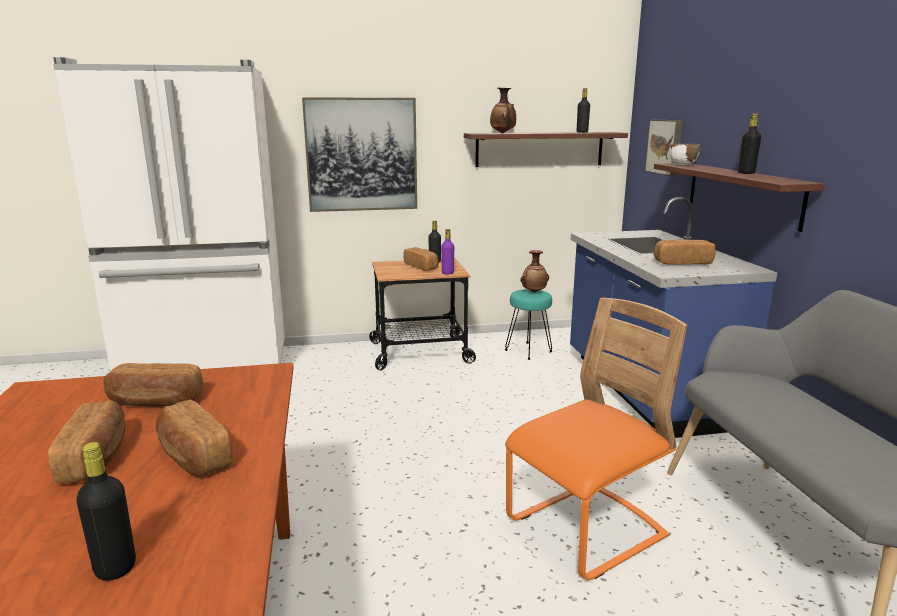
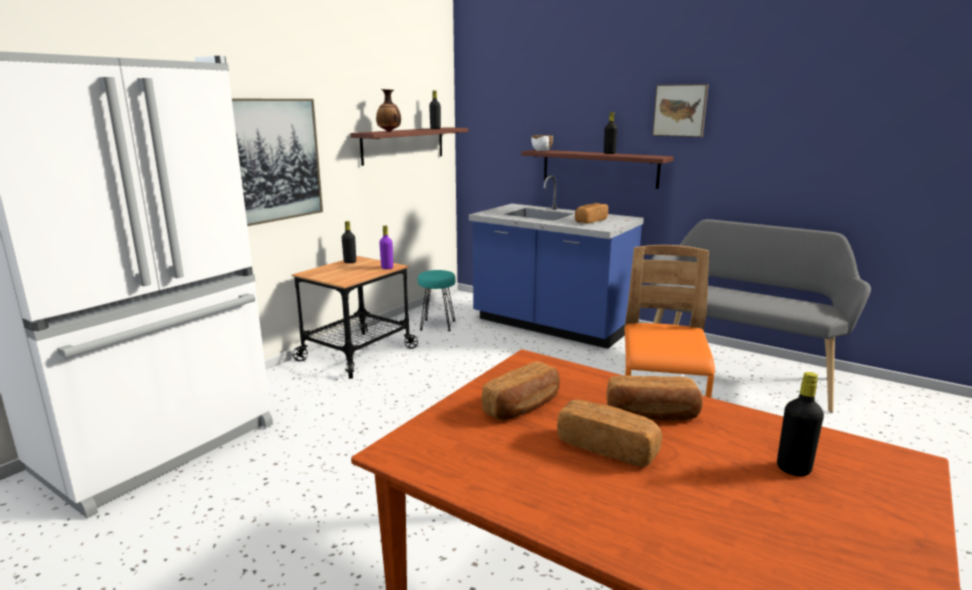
camera: 45 degrees left, 0 degrees up
bread [404,247,439,271] -> none
vase [520,250,549,293] -> none
picture [645,119,683,176] -> picture moved to [652,84,709,137]

